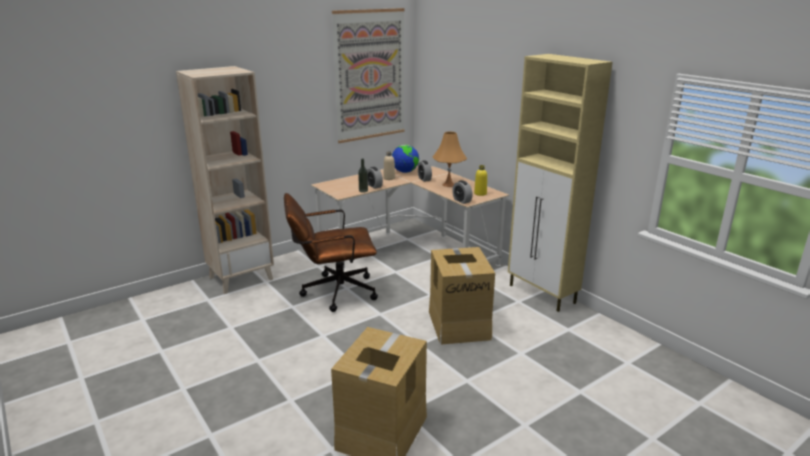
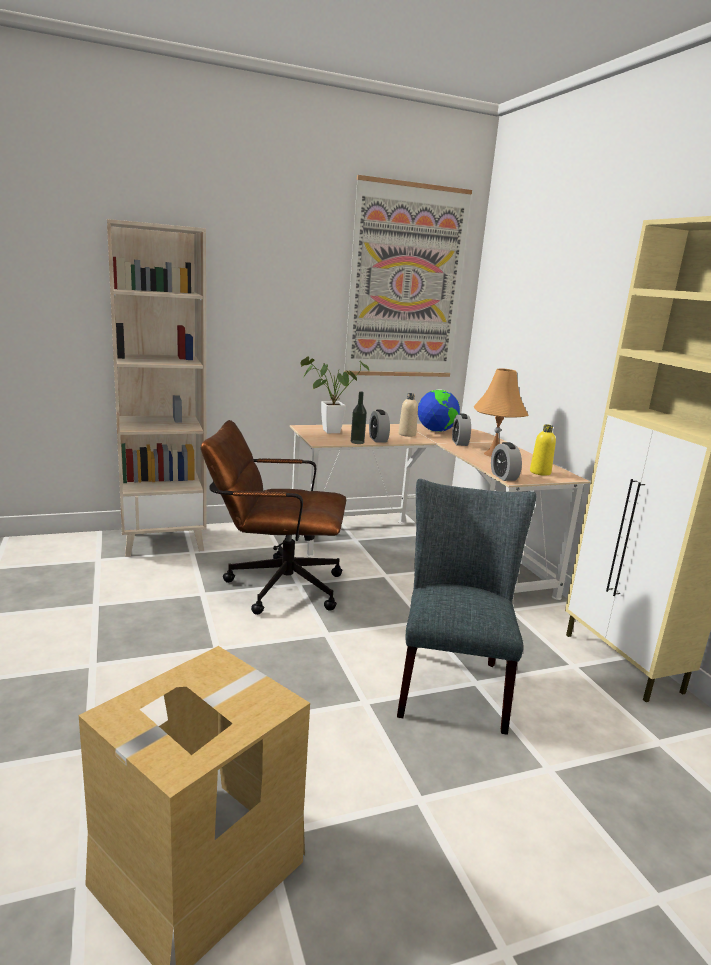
camera: 15 degrees right, 5 degrees down
cardboard box [429,247,495,345] -> grey chair [397,479,536,735]
none -> potted plant [300,356,369,433]

